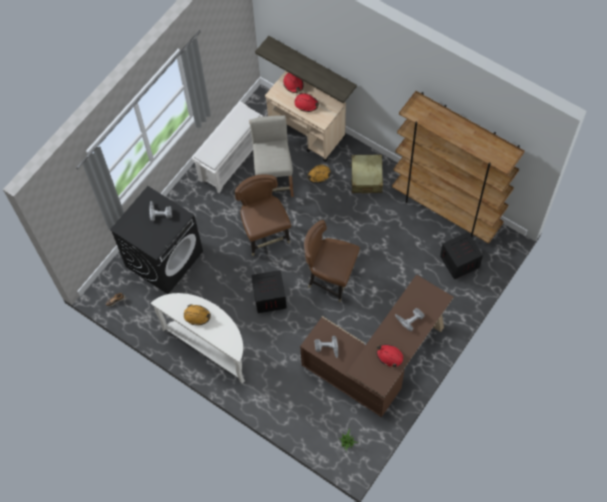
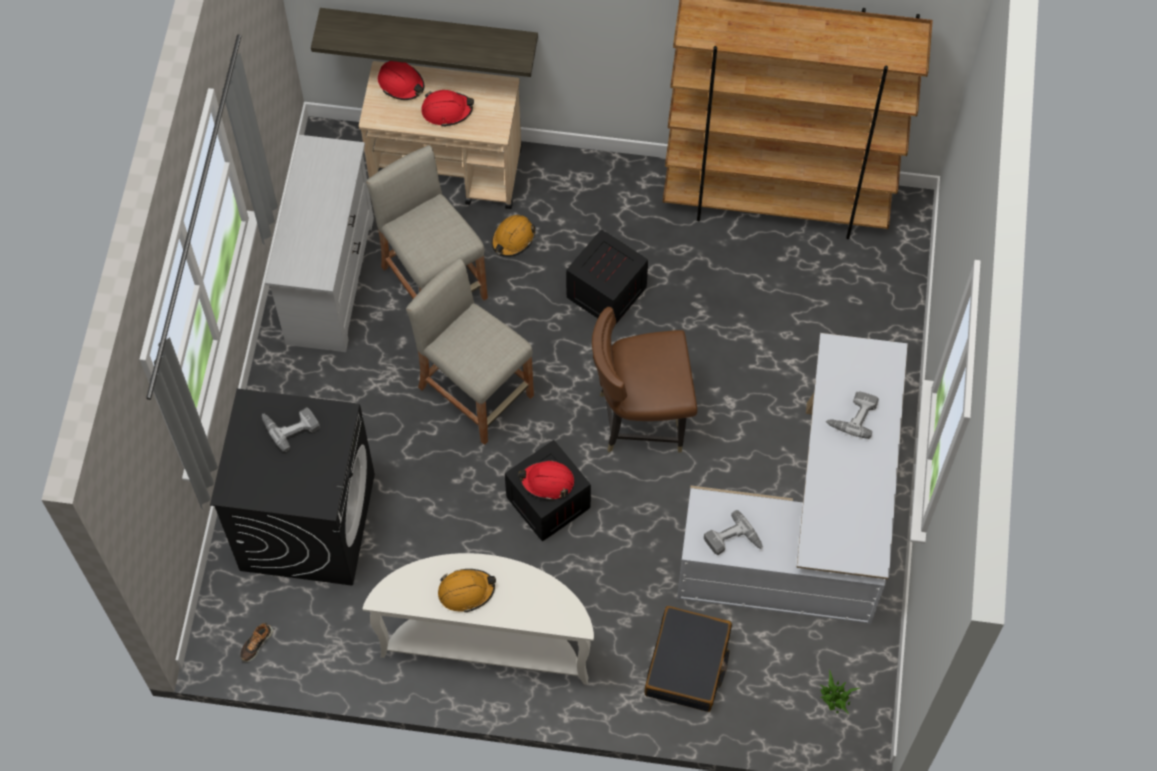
camera: 30 degrees left, 0 degrees up
white shoe rack [192,101,263,193] -> white dresser [265,135,374,352]
brown chair [235,174,291,256] -> beige stool [406,258,534,445]
brown desk [300,274,454,417] -> white desk [677,333,908,624]
beige suitcase [350,154,383,194] -> none
red hard hat [377,344,403,367] -> red hard hat moved to [518,461,574,501]
crate [440,232,483,279] -> crate moved to [566,229,648,325]
none -> black suitcase [644,606,732,712]

